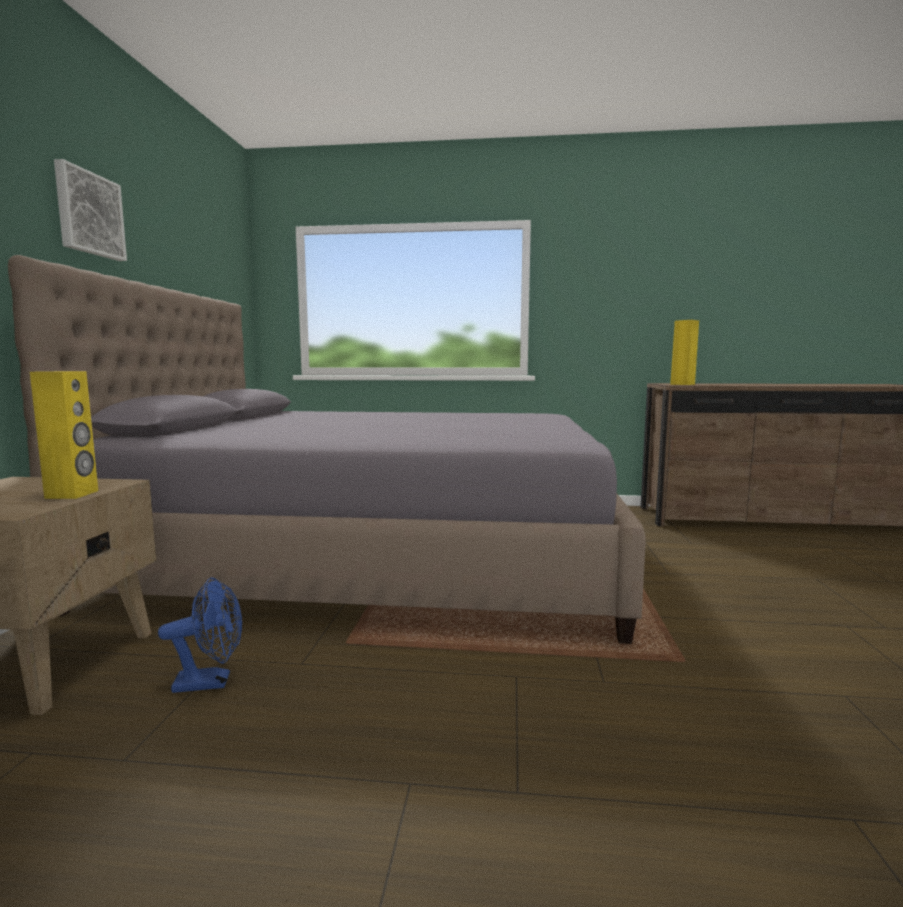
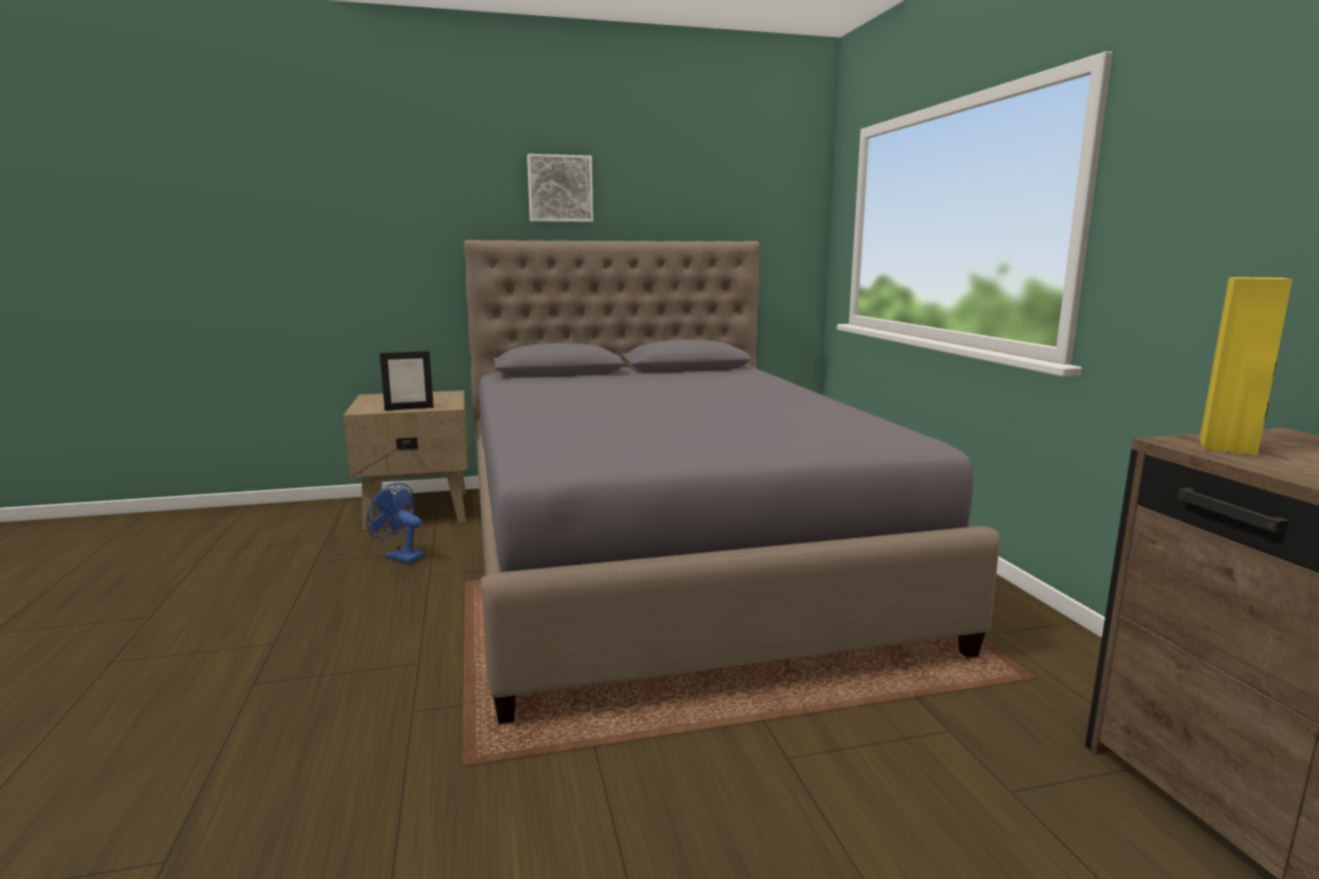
camera: 70 degrees right, 5 degrees up
yellow speaker [30,371,98,499] -> picture frame [380,351,434,411]
blue fan [158,577,242,693] -> blue fan turned 150 degrees clockwise [367,483,424,564]

